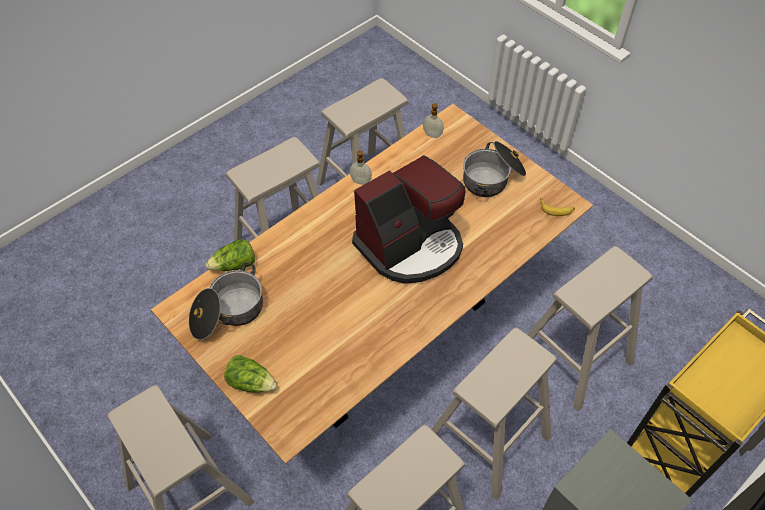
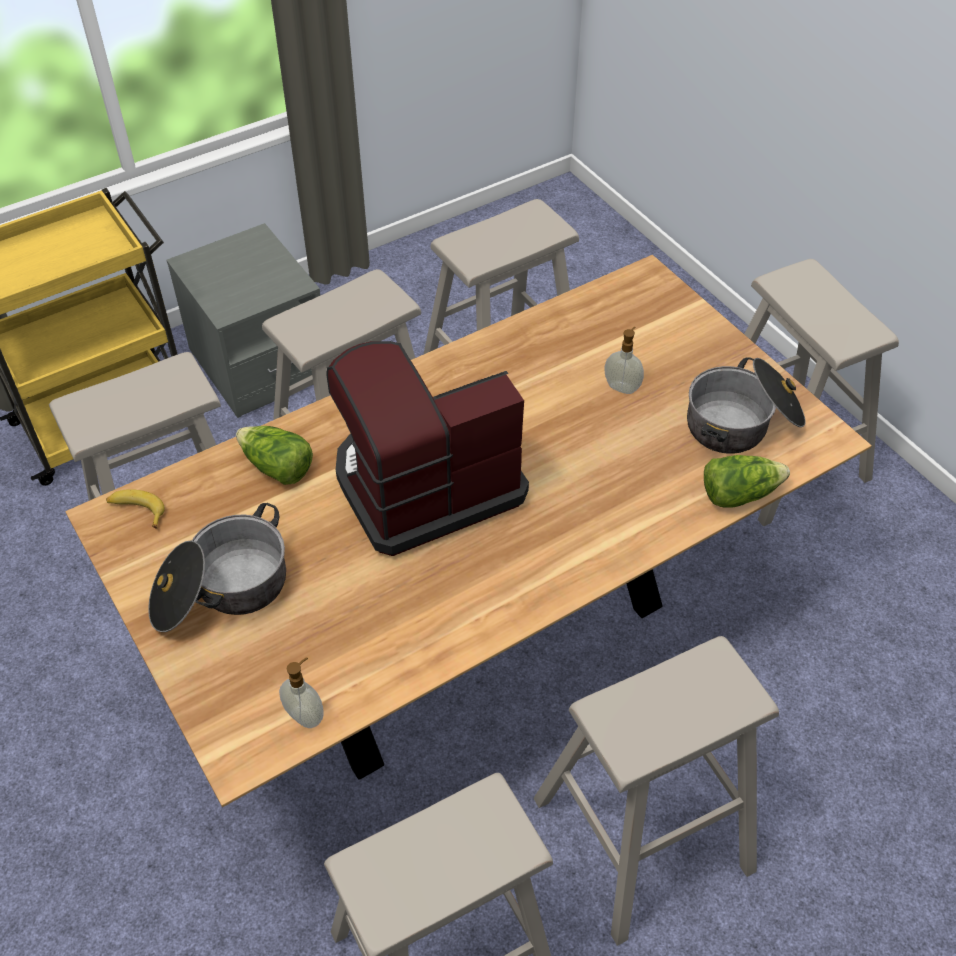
camera: 170 degrees left, 5 degrees down
lettuce [224,355,277,393] -> lettuce moved to [236,426,313,485]
soap dispenser [349,151,372,185] -> soap dispenser moved to [604,327,644,394]

